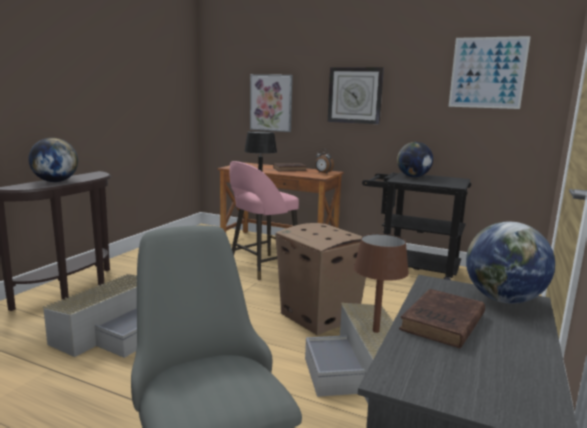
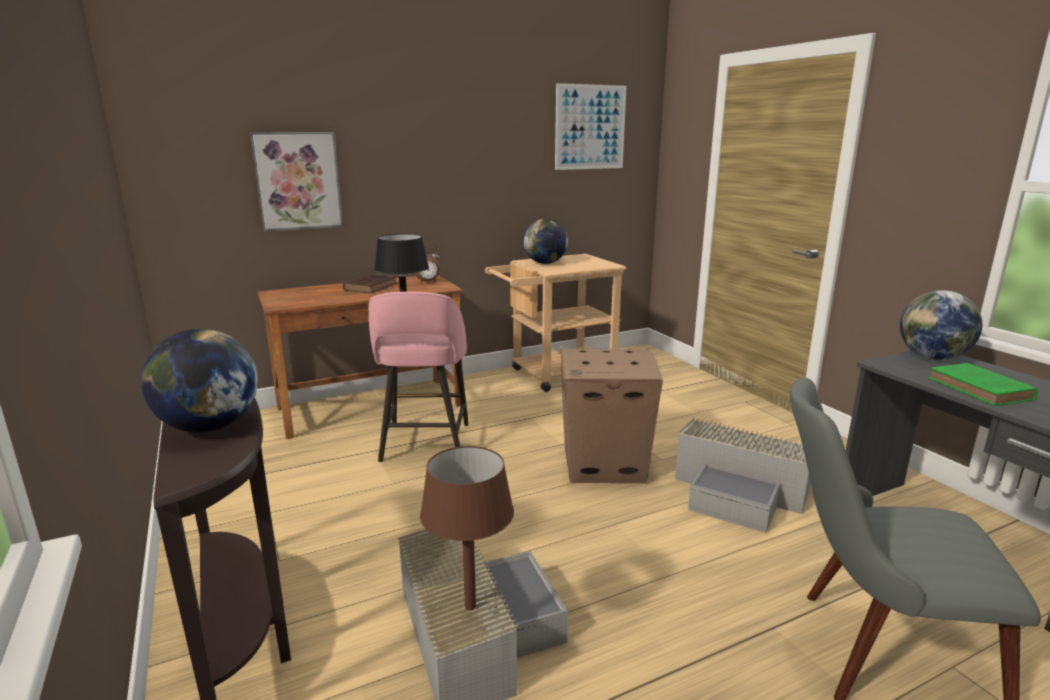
camera: 50 degrees left, 5 degrees up
wall clock [328,67,384,124] -> none
brown table lamp [354,234,409,333] -> brown table lamp moved to [420,446,514,610]
black cart [362,173,471,280] -> beige cart [485,254,626,392]
brown book [399,289,485,348] -> green book [928,363,1038,406]

